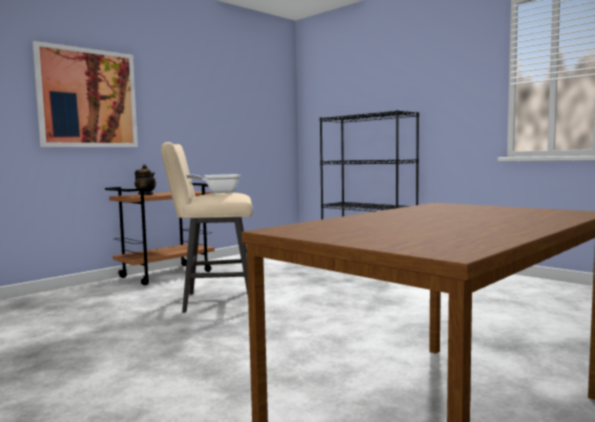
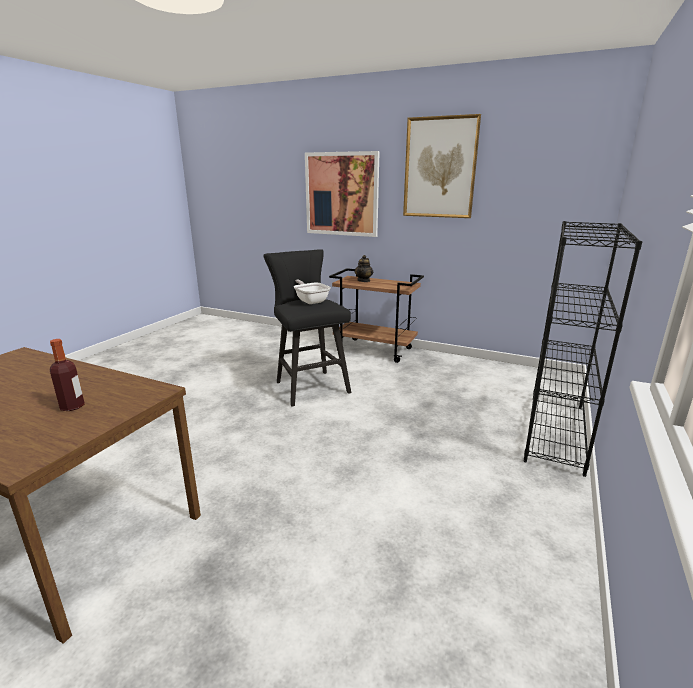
camera: 70 degrees right, 15 degrees up
beige stool [161,142,253,313] -> black stool [263,249,351,407]
none -> bottle [50,339,85,411]
none -> picture [403,114,481,218]

